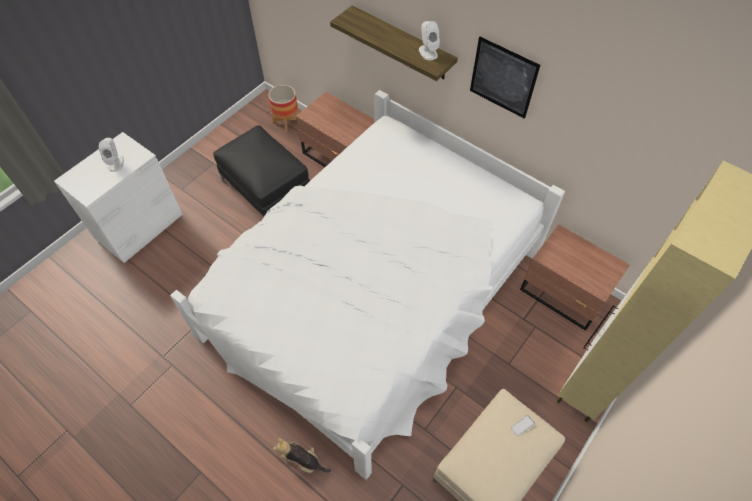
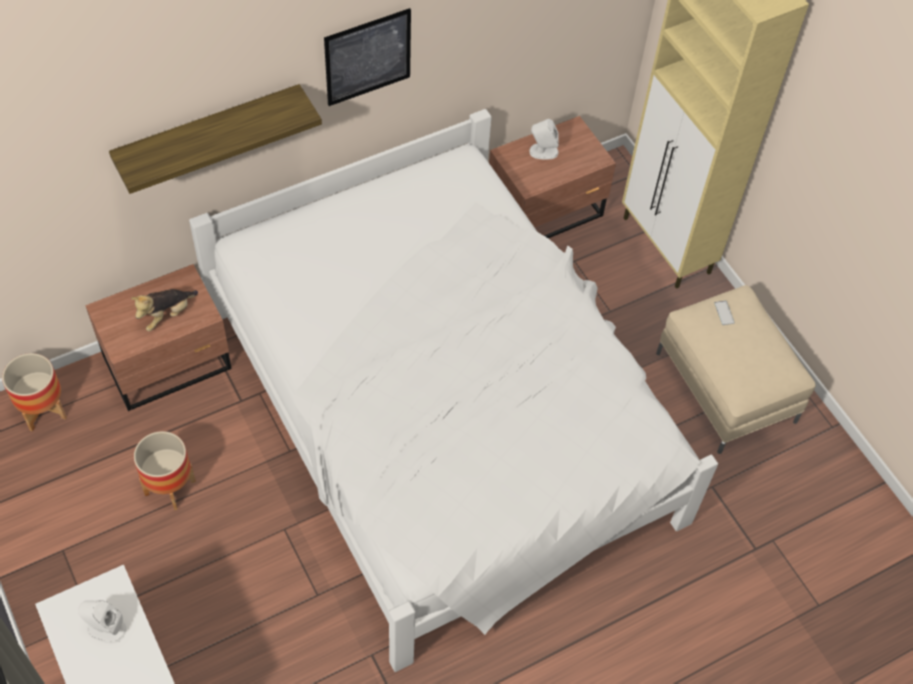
camera: 70 degrees left, 0 degrees up
black ottoman [213,125,310,217] -> planter [134,431,196,510]
plush toy [273,438,331,473] -> plush toy moved to [131,289,198,331]
white speaker [419,21,440,60] -> white speaker moved to [529,119,559,159]

